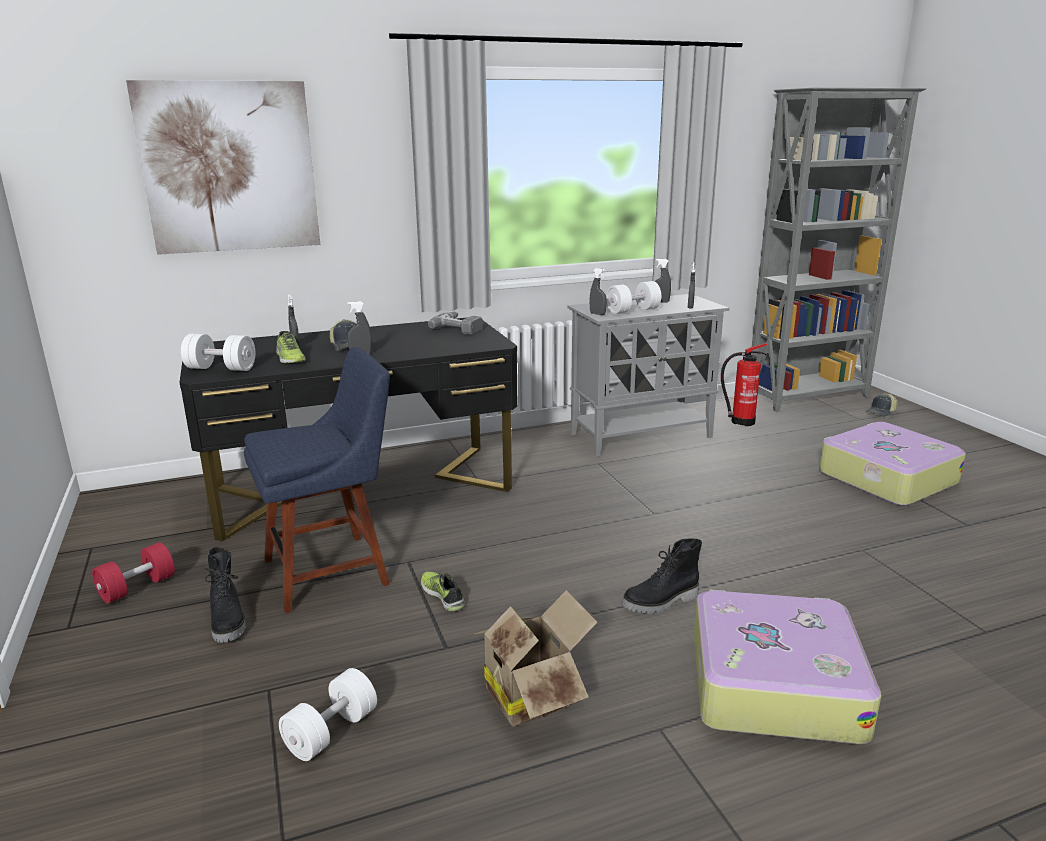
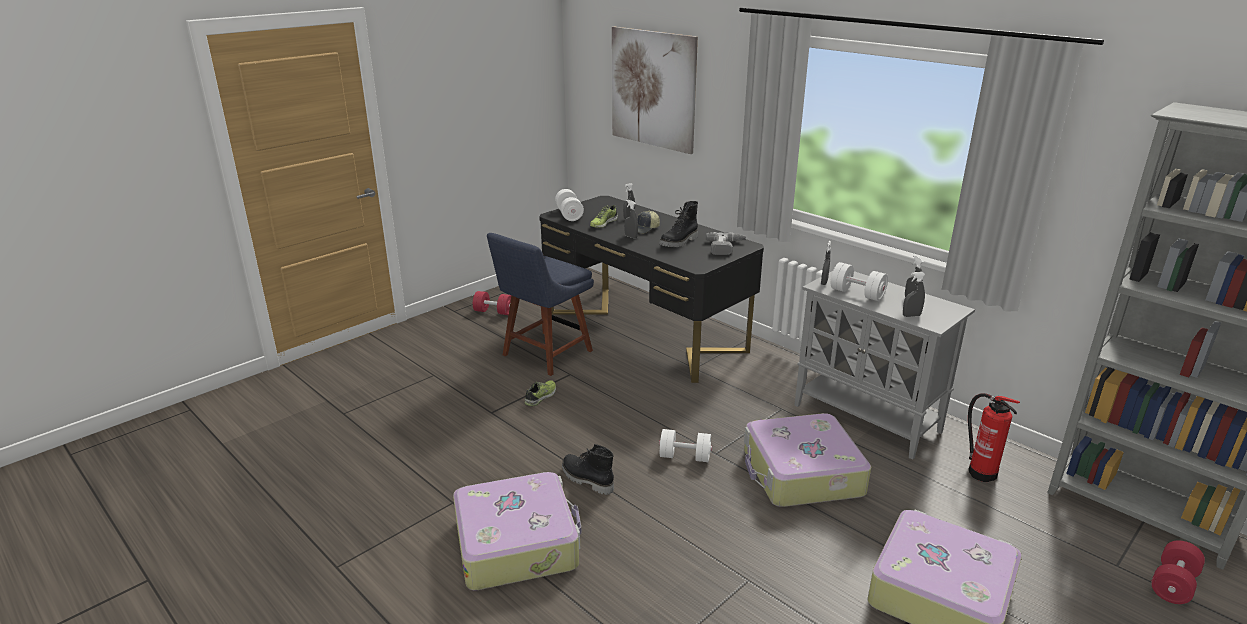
camera: 65 degrees right, 5 degrees up
black boot [204,547,246,643] -> black boot moved to [659,201,698,247]
blue chair [244,347,390,613] -> blue chair turned 90 degrees clockwise [487,233,594,376]
white dumbbell [279,668,377,761] -> white dumbbell moved to [659,429,712,462]
cardboard box [473,590,597,727] -> none
cap [865,393,898,417] -> red dumbbell [1151,540,1205,604]
none -> suitcase [744,413,871,507]

